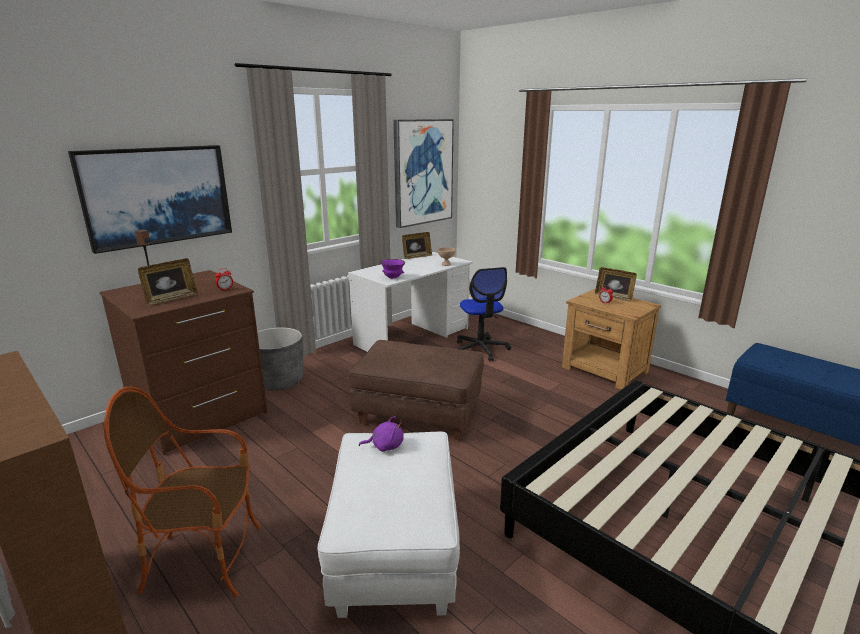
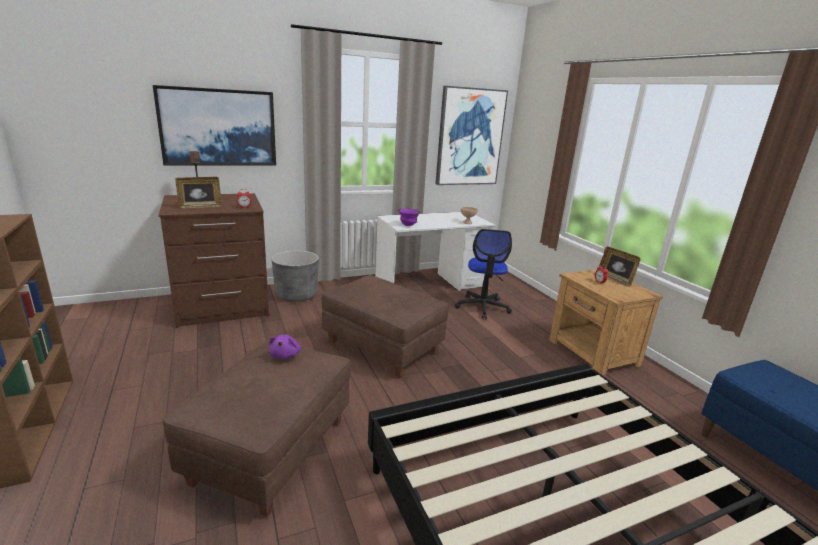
camera: 20 degrees right, 0 degrees up
armchair [104,387,260,597] -> none
white ottoman [317,432,460,618] -> brown ottoman [162,339,350,517]
purple plush toy [359,416,404,452] -> purple plush toy turned 75 degrees clockwise [269,334,300,360]
picture frame [402,232,432,259] -> none

